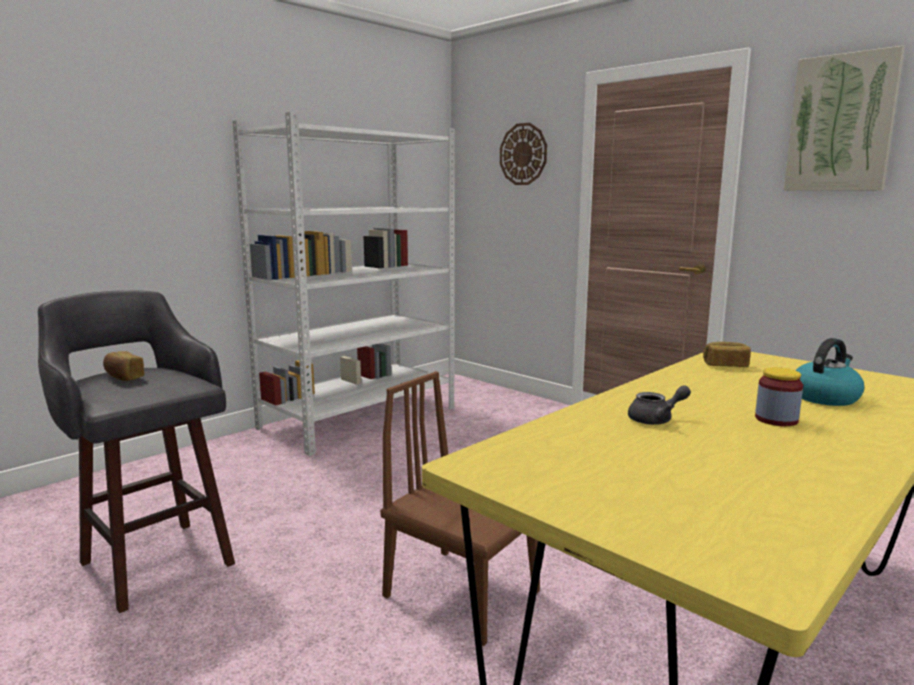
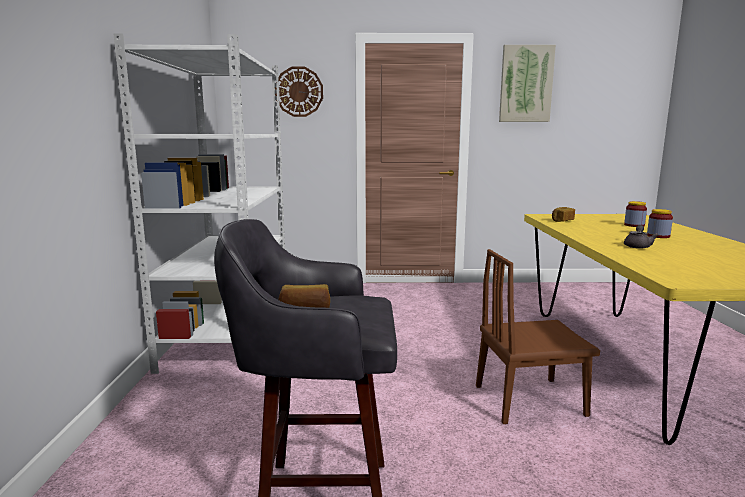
camera: 45 degrees left, 0 degrees up
kettle [796,338,864,406] -> jar [624,201,647,227]

